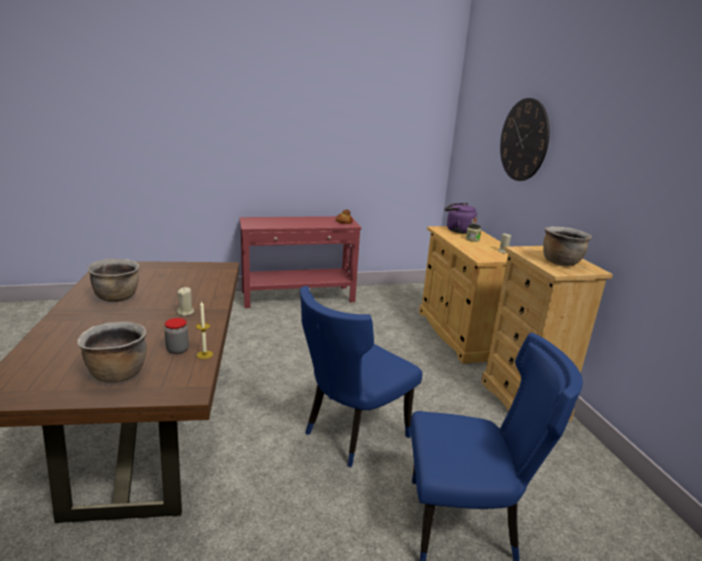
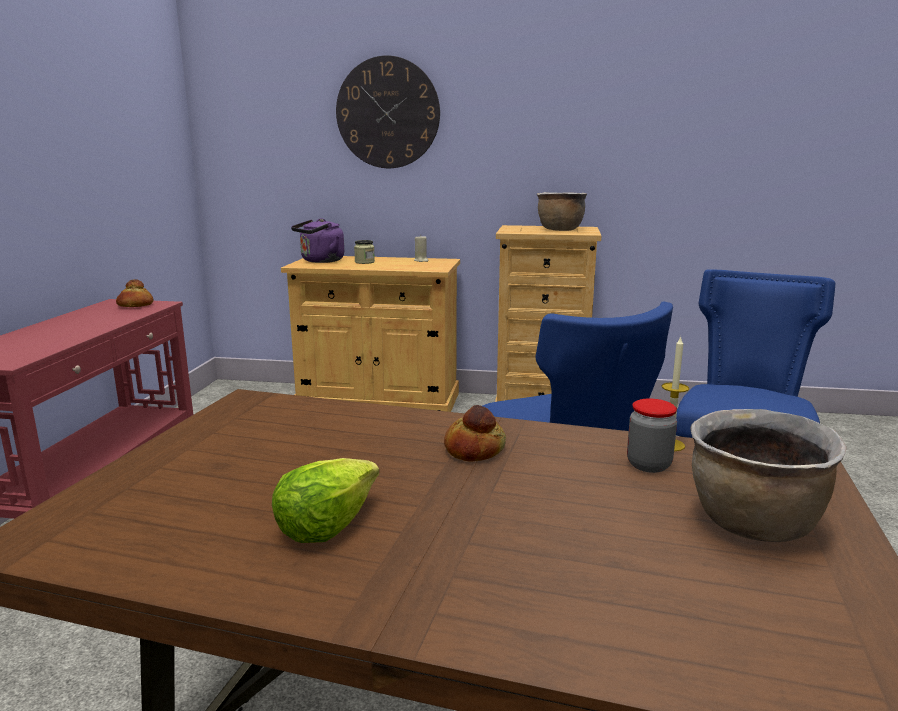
camera: 65 degrees left, 5 degrees down
brown cooking pot [87,259,140,302] -> lettuce [272,458,379,543]
beige candle [177,287,194,316] -> bread [444,405,506,462]

